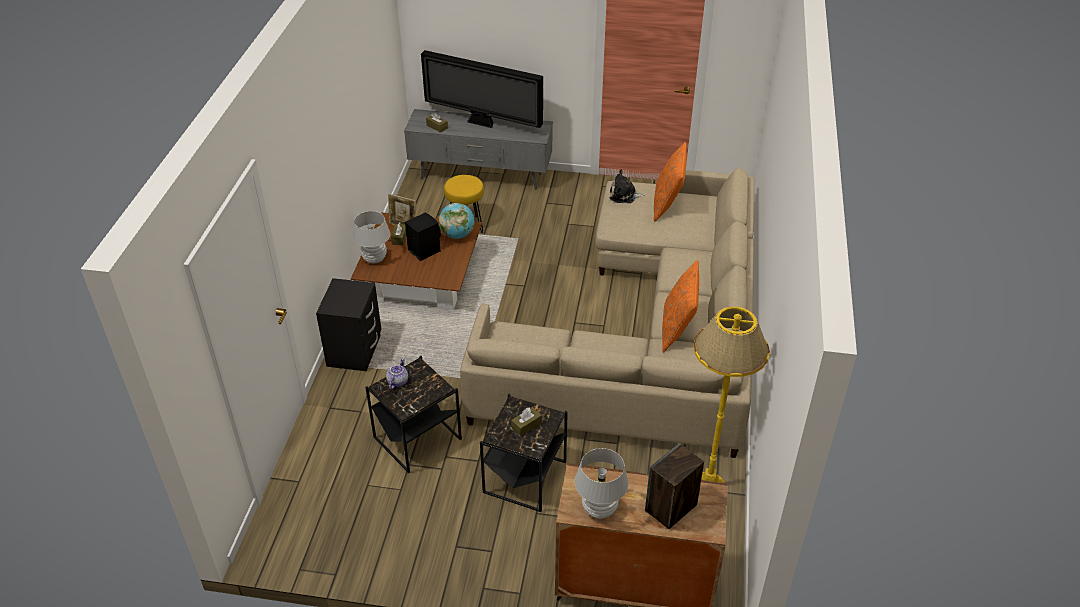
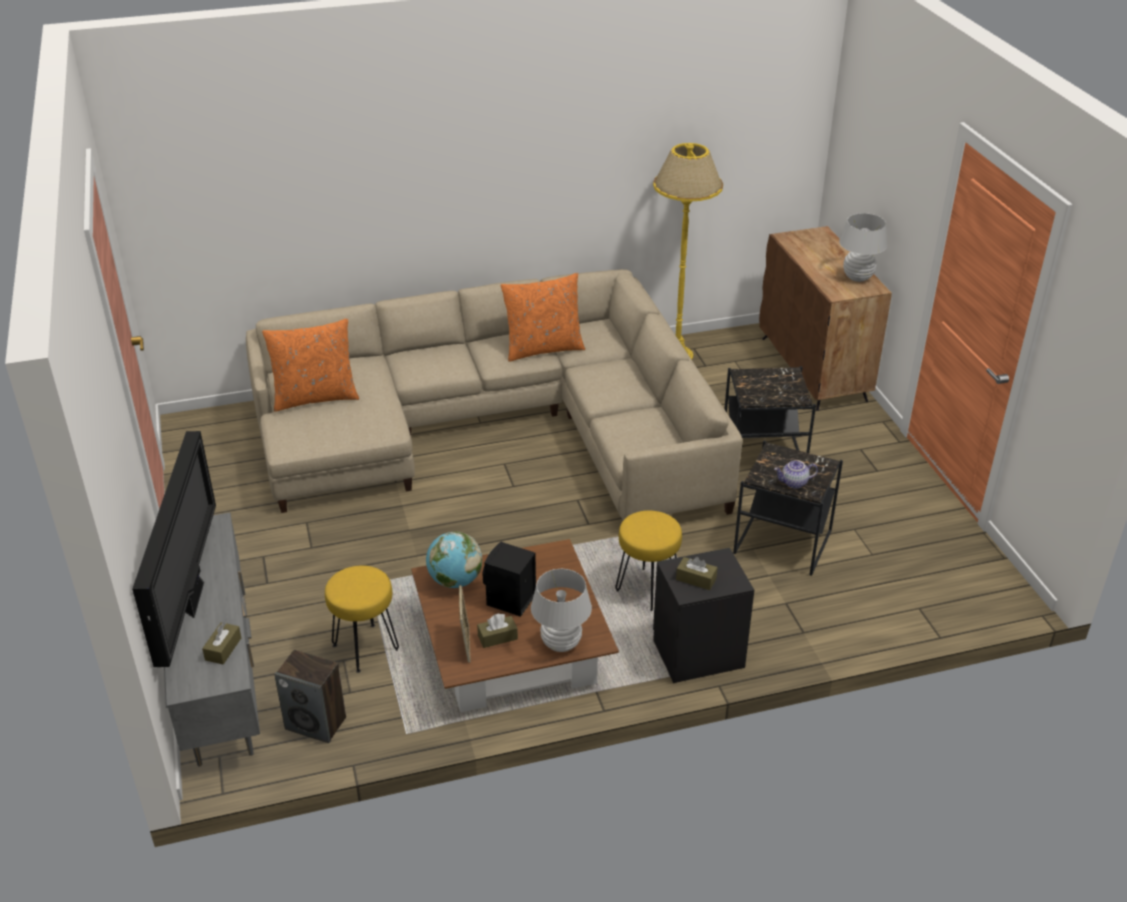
camera: 115 degrees left, 5 degrees down
brown tissue box [511,407,542,436] -> brown tissue box moved to [676,557,718,590]
plush toy [609,169,645,203] -> none
speaker [645,443,704,529] -> speaker moved to [274,650,346,743]
none -> yellow stool [615,510,682,611]

